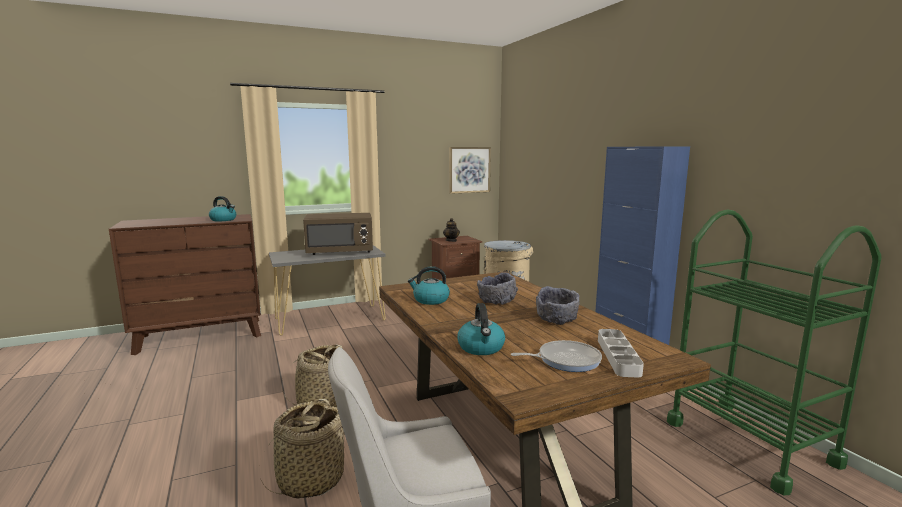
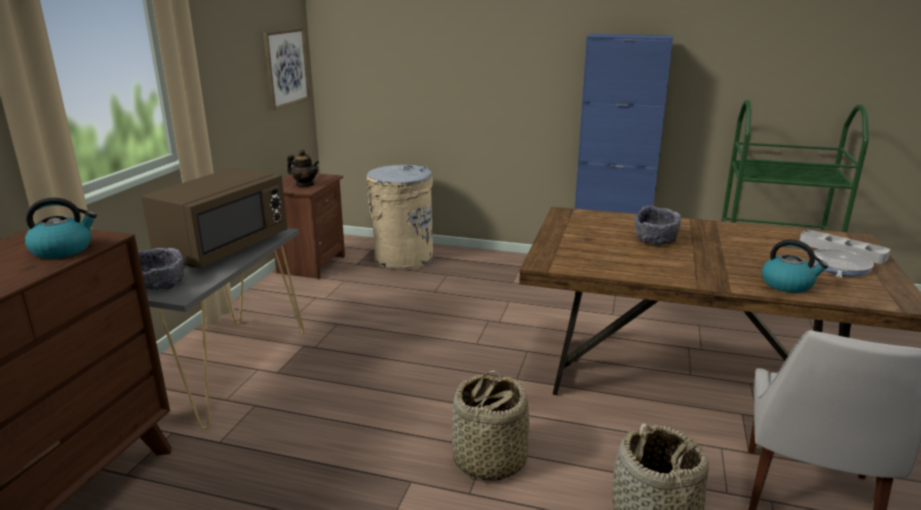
camera: 50 degrees left, 10 degrees up
kettle [408,266,450,305] -> none
grey bowl [536,286,579,325] -> grey bowl moved to [138,248,184,290]

